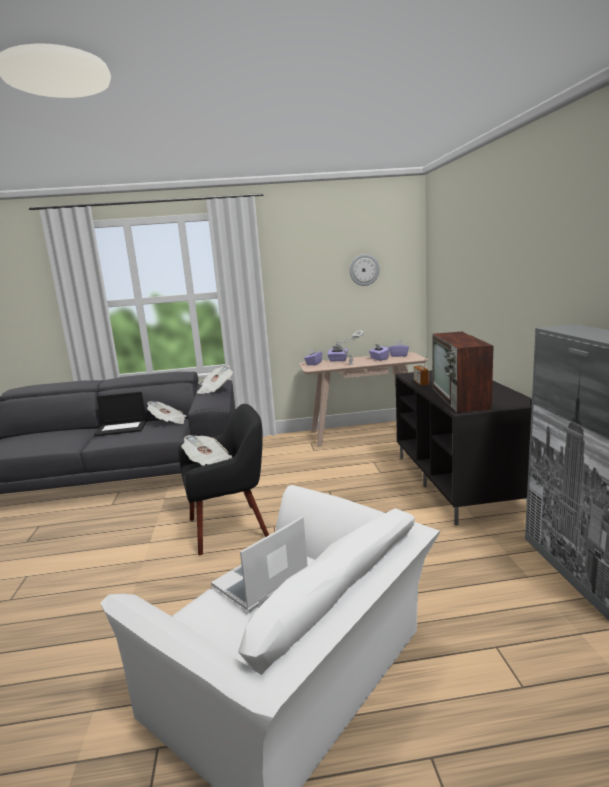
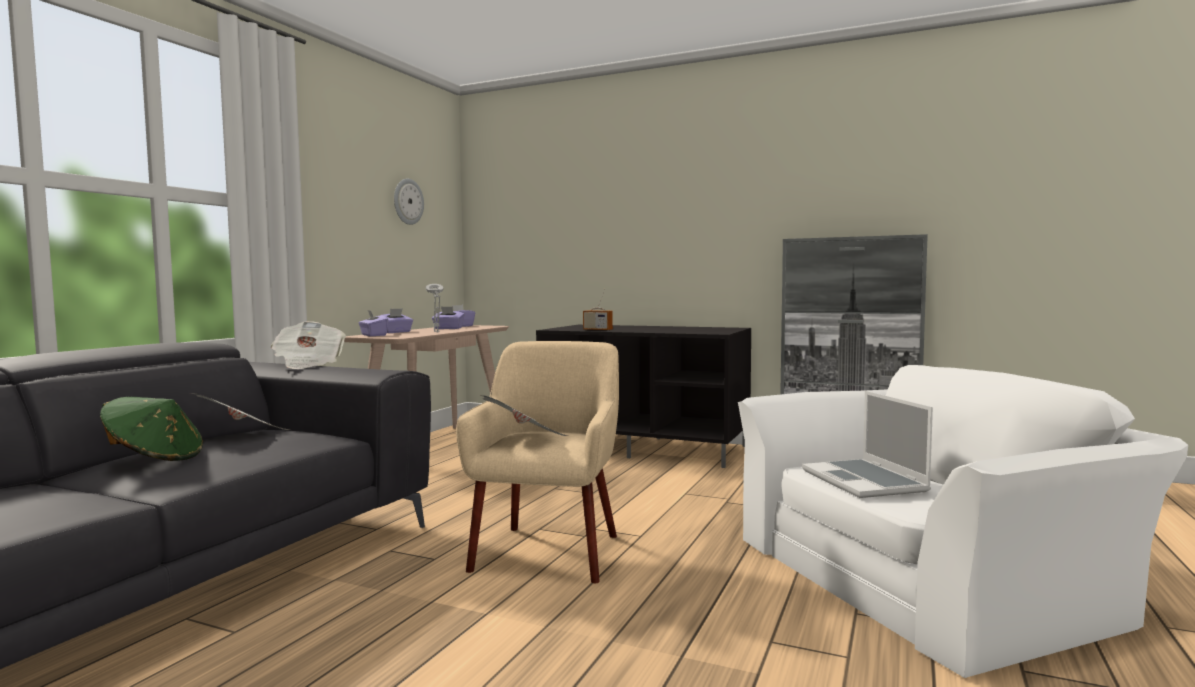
camera: 60 degrees left, 10 degrees down
laptop [94,392,147,436] -> green hat [100,397,203,461]
black armchair [178,404,269,555] -> beige armchair [456,341,619,583]
television [432,332,493,413] -> none

